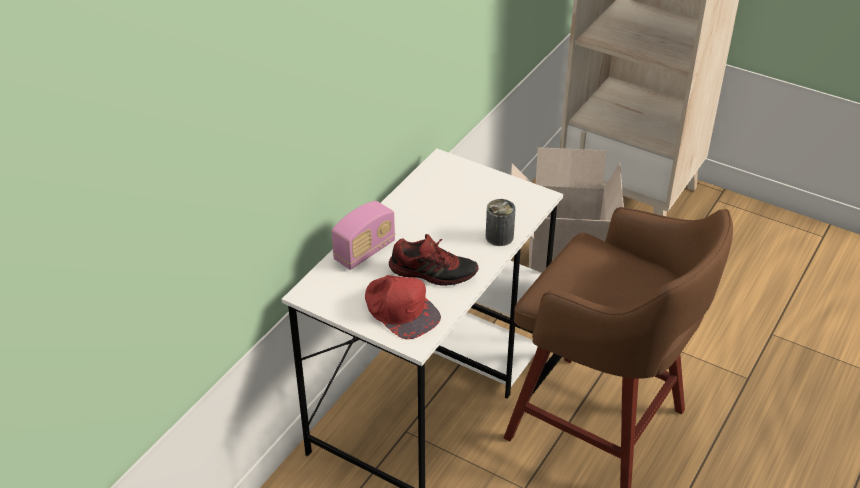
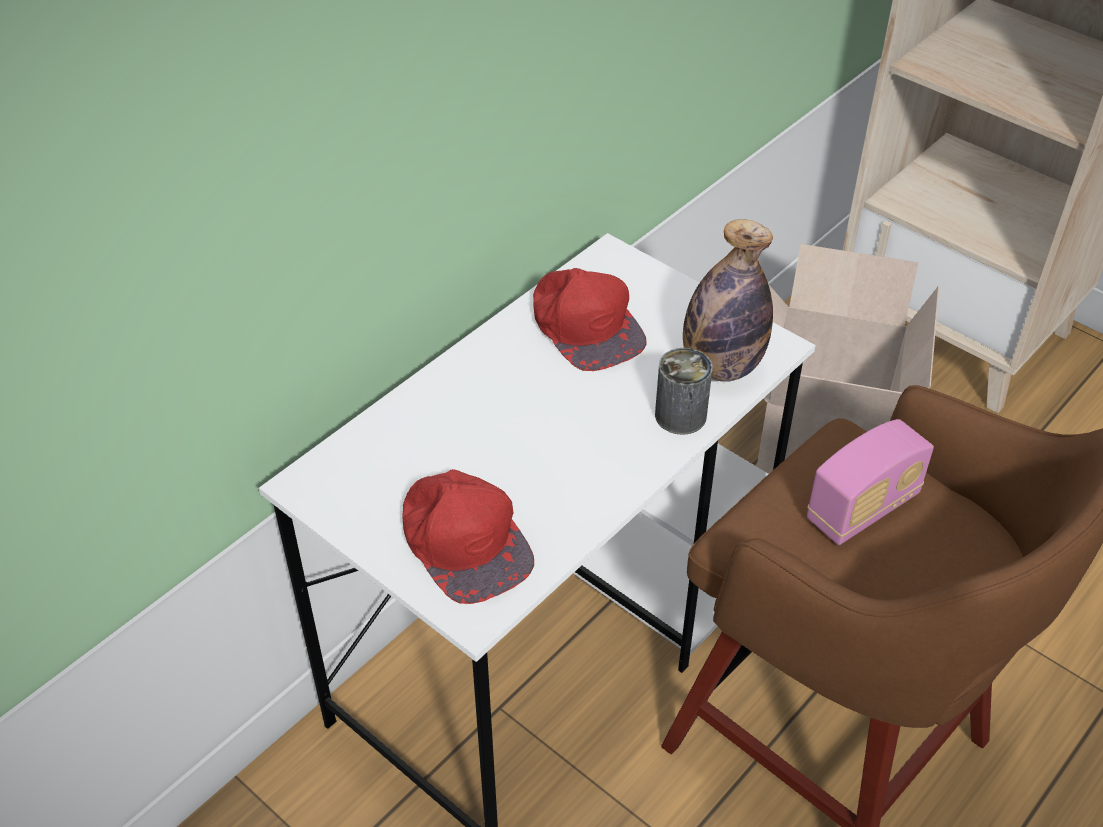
camera: 10 degrees right, 5 degrees up
radio [332,201,395,270] -> radio moved to [807,419,934,545]
shoe [389,234,479,286] -> none
none -> red cap [533,268,647,371]
none -> bottle [683,219,773,382]

